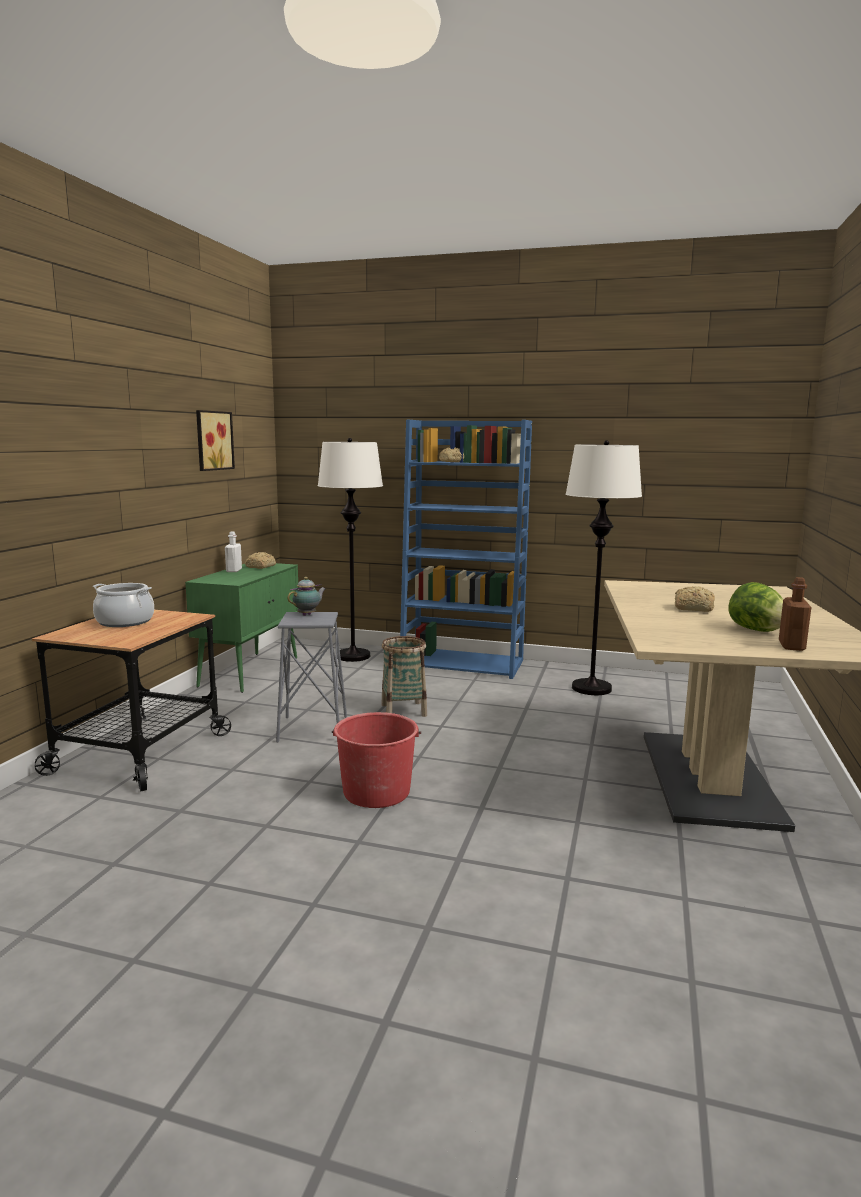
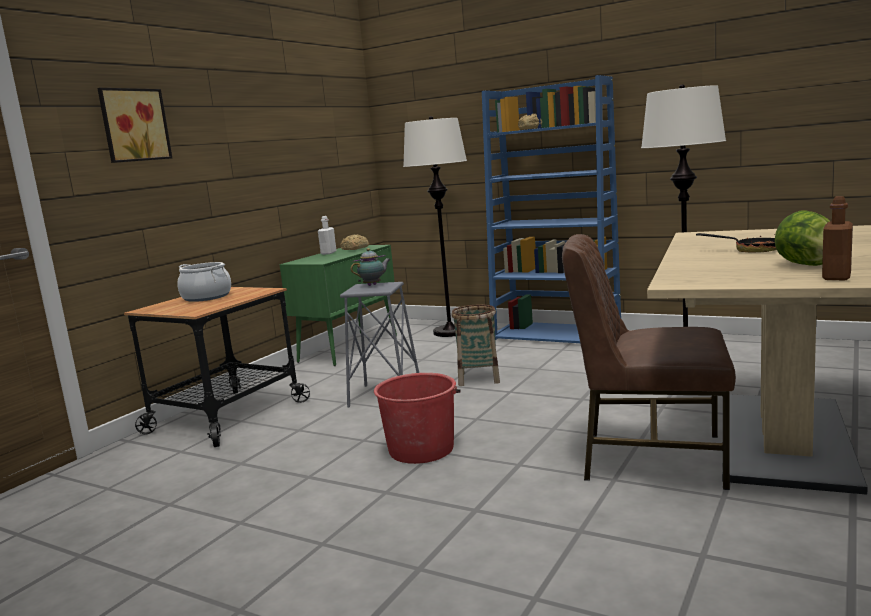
camera: 15 degrees right, 0 degrees up
picture [196,410,235,471] -> picture moved to [97,88,172,163]
bread [675,586,715,612] -> frying pan [696,233,777,253]
none -> brown chair [562,234,736,490]

